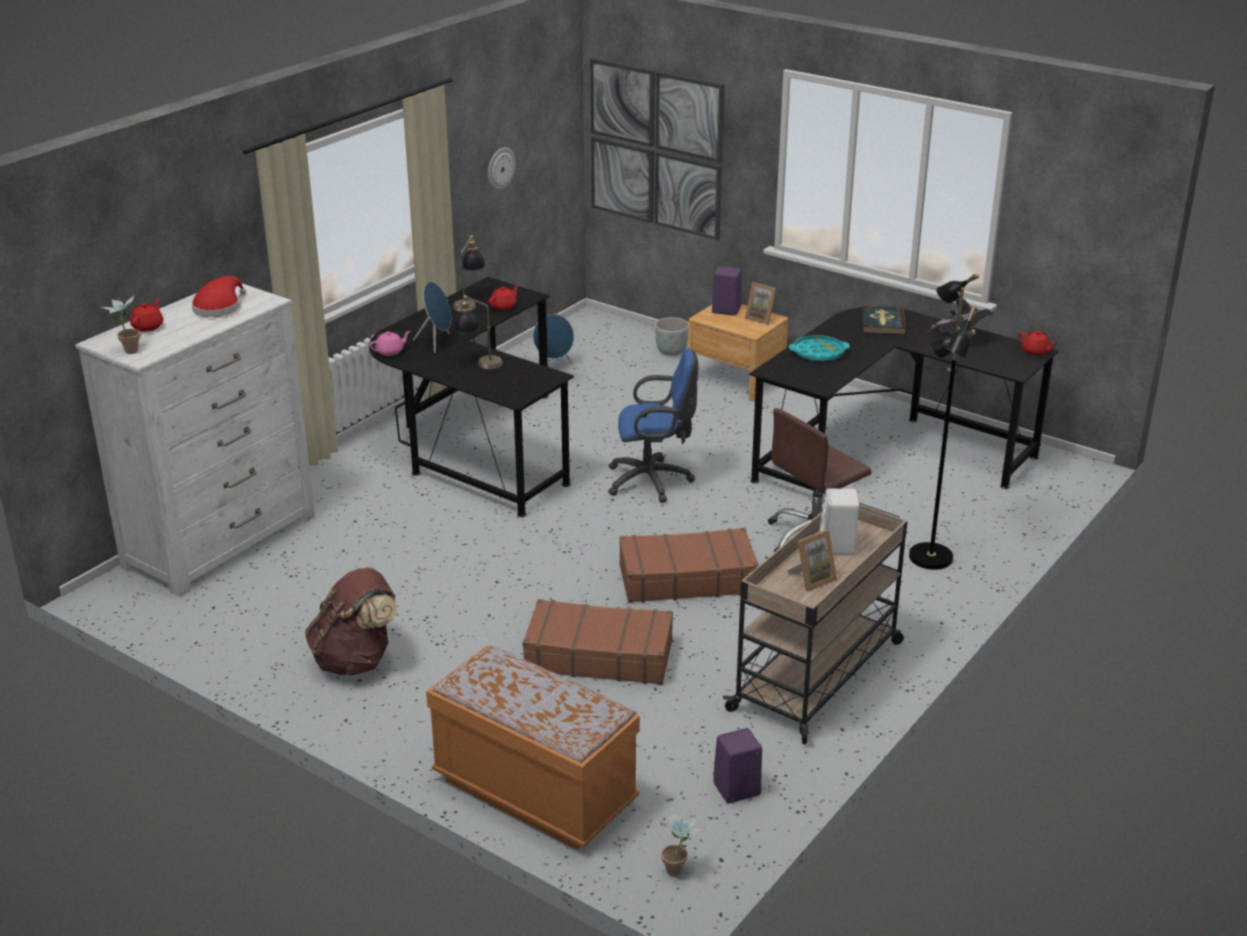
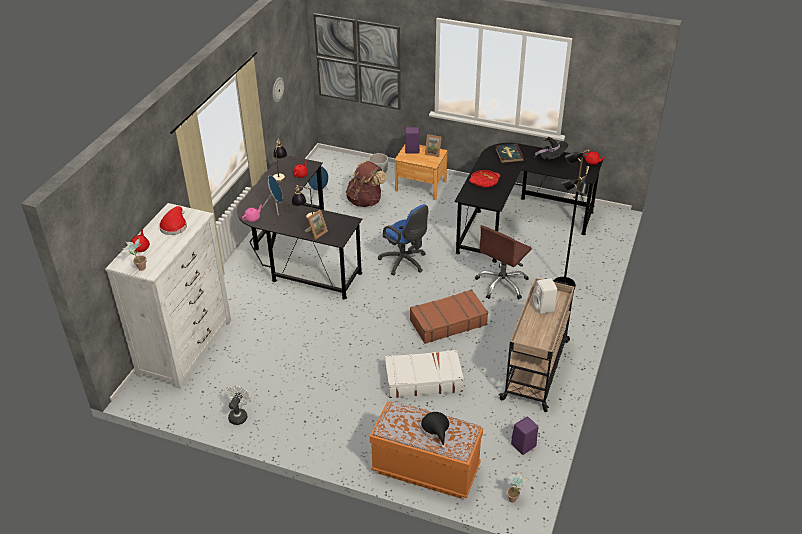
camera: 15 degrees left, 10 degrees up
brown backpack [305,566,397,676] -> brown backpack moved to [346,161,387,207]
brown suitcase [523,599,673,685] -> white suitcase [385,350,464,398]
blue office chair [608,349,698,503] -> blue office chair turned 60 degrees clockwise [378,204,428,275]
picture frame [788,530,837,592] -> picture frame moved to [305,210,328,239]
turquoise tray [789,335,850,362] -> red tray [469,170,500,187]
none -> white fan [227,386,251,425]
none -> black hat [421,412,450,449]

